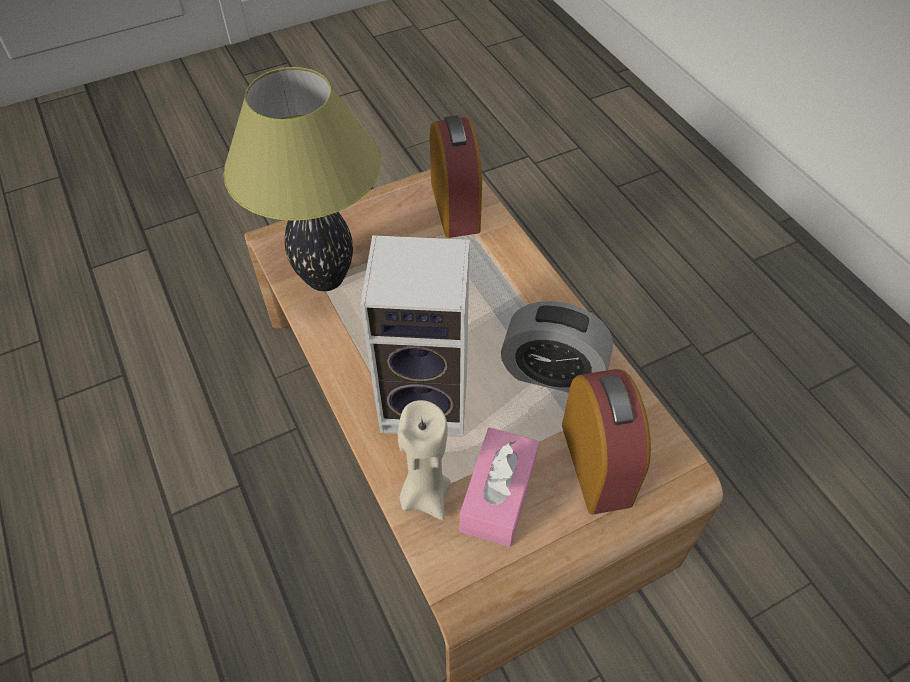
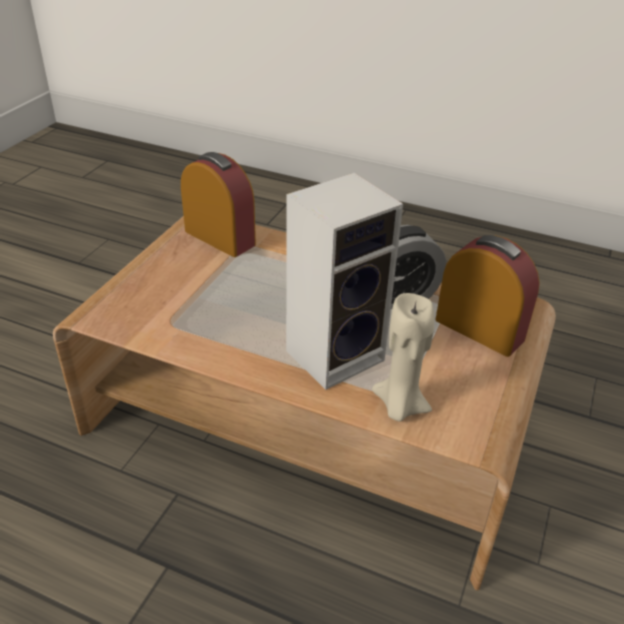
camera: 40 degrees left, 15 degrees down
table lamp [223,67,381,291] -> none
pink tissue box [460,427,539,547] -> none

